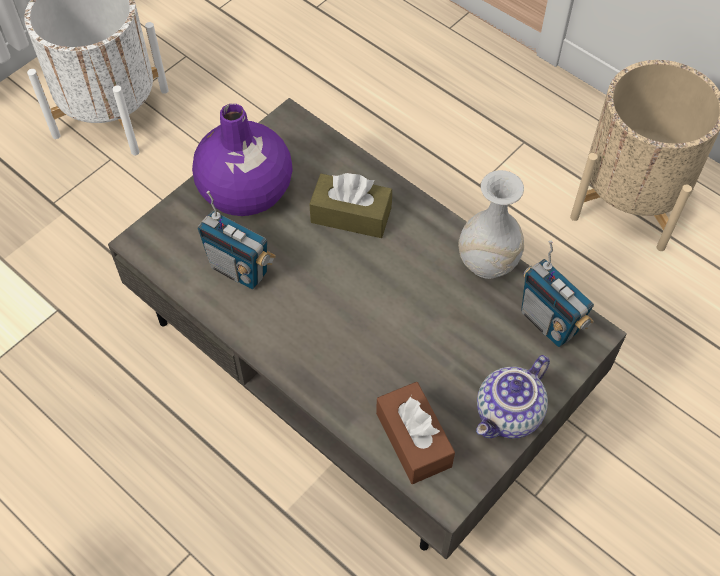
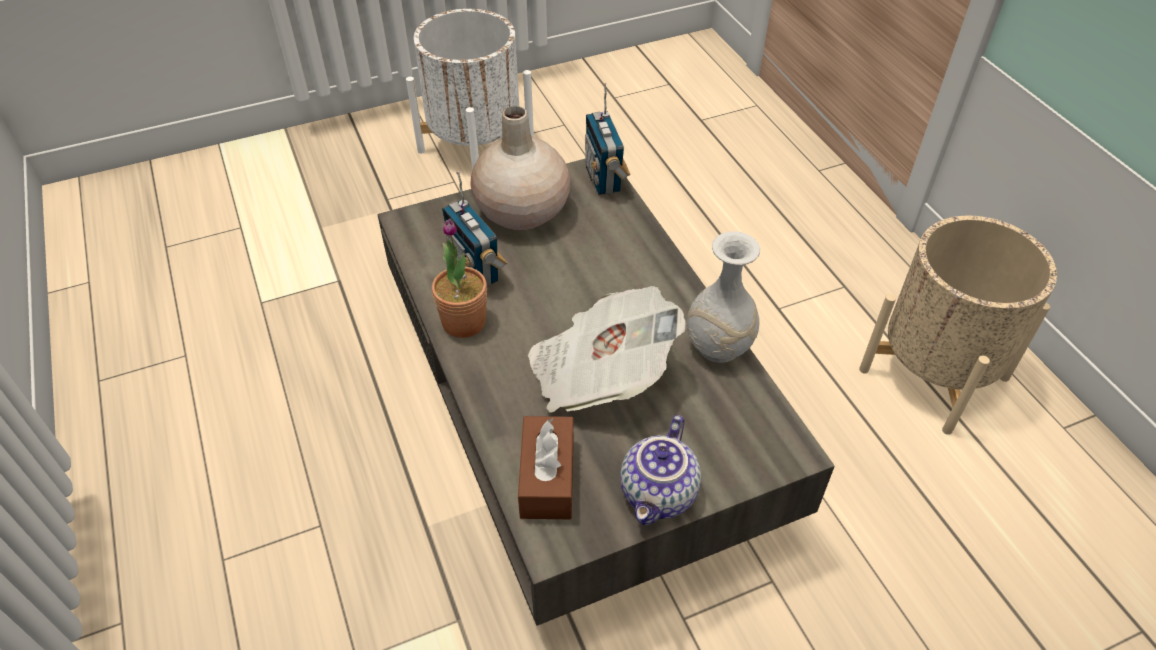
camera: 25 degrees right, 10 degrees down
purple vase [192,104,293,216] -> beige vase [471,106,570,230]
brown tissue box [309,173,392,238] -> none
teapot [476,355,550,439] -> teapot turned 45 degrees counterclockwise [620,415,701,525]
radio [521,241,594,347] -> radio moved to [585,83,630,195]
none -> potted plant [432,219,487,338]
none -> newspaper [528,286,686,413]

